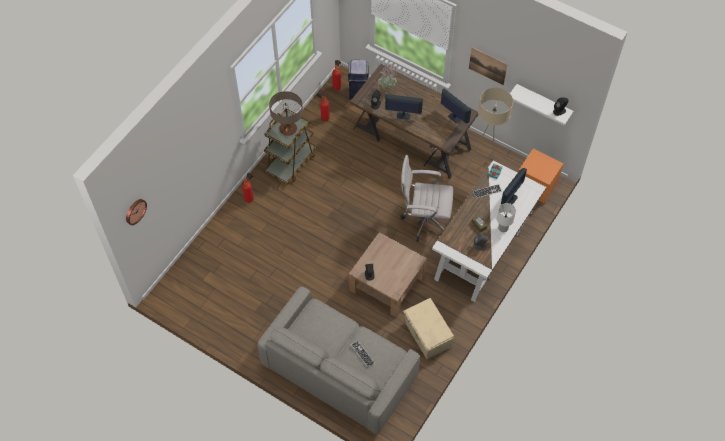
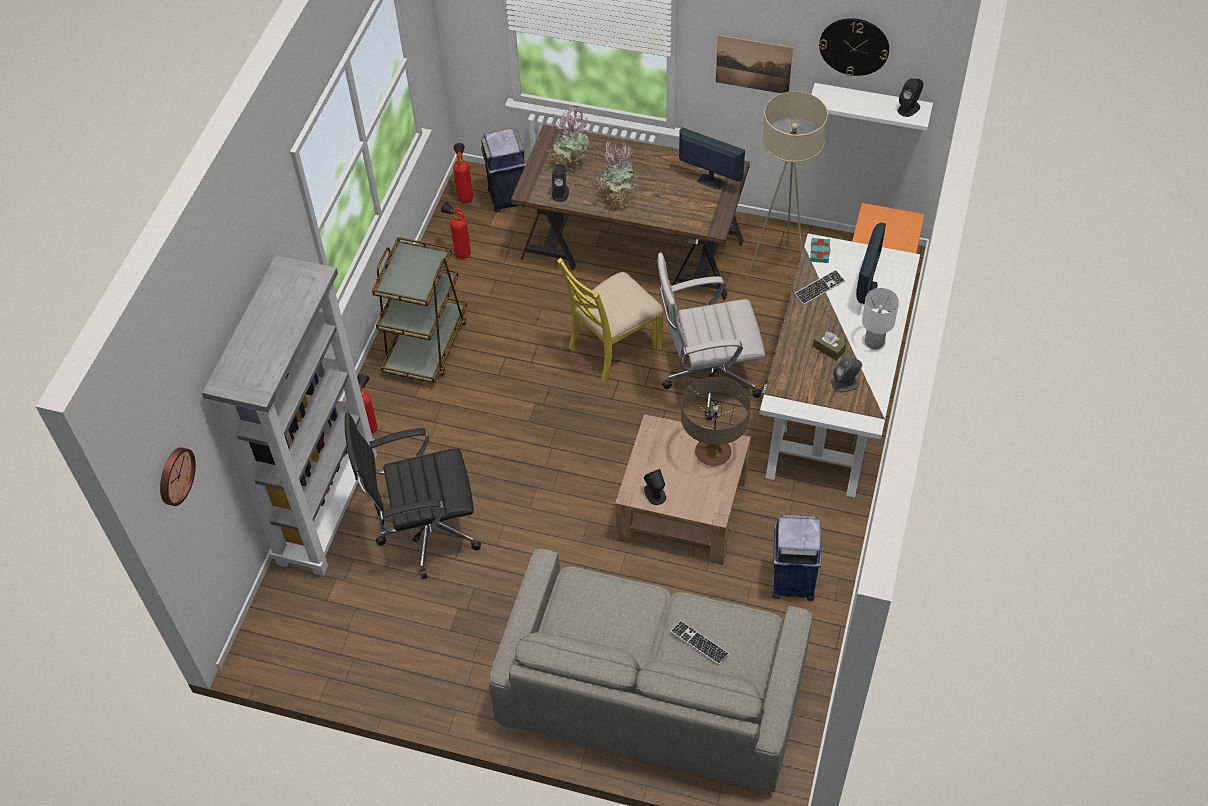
camera: 15 degrees left, 5 degrees down
table lamp [269,91,303,136] -> table lamp moved to [681,377,751,466]
monitor [385,94,423,120] -> potted plant [596,139,638,209]
beige storage box [403,298,454,359] -> blue trash can [772,515,821,601]
none -> grey bookcase [202,255,377,576]
none -> black office chair [345,413,481,579]
none -> yellow chair [557,258,663,382]
none -> wall clock [819,18,889,76]

